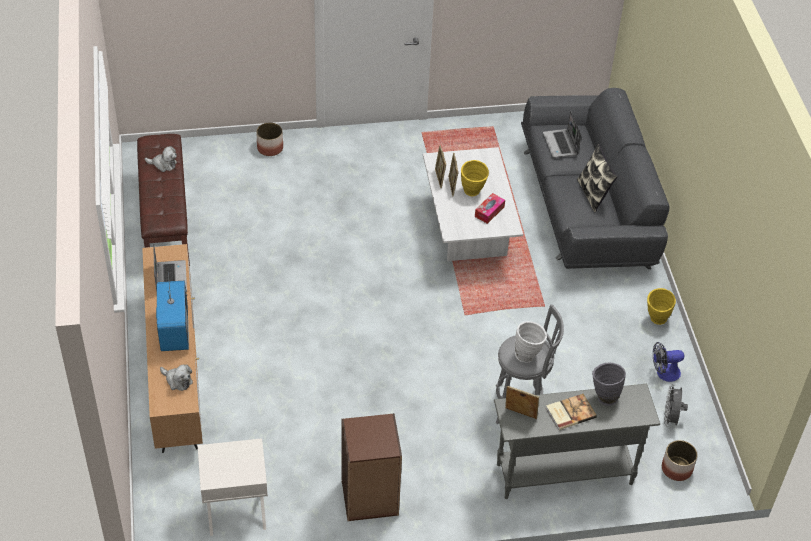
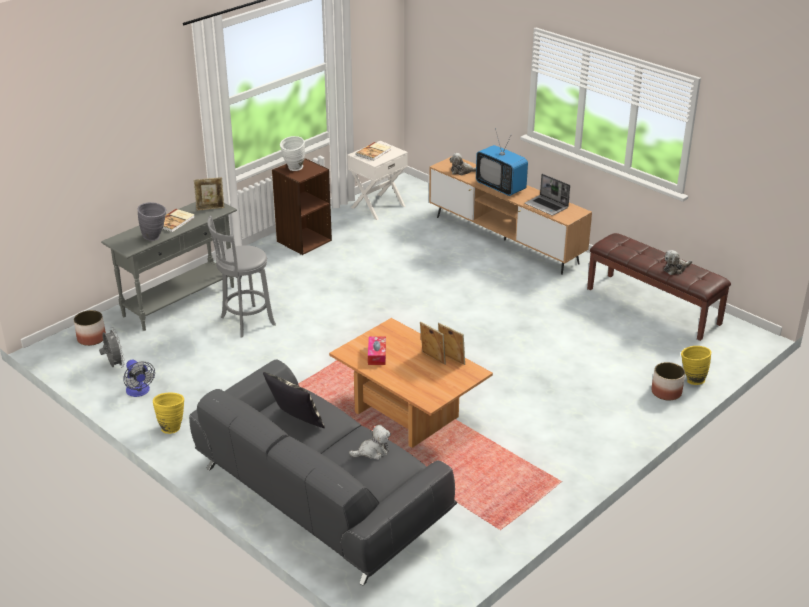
camera: 145 degrees right, 15 degrees down
white coffee table [423,147,523,261] -> brown coffee table [329,318,493,448]
yellow vase [461,160,489,197] -> yellow vase moved to [681,346,711,385]
white vase [515,321,547,362] -> white vase moved to [280,136,305,171]
laptop [543,111,581,158] -> plush toy [349,425,391,460]
fan [653,342,684,382] -> fan turned 105 degrees clockwise [123,360,155,397]
none -> book [356,142,391,161]

